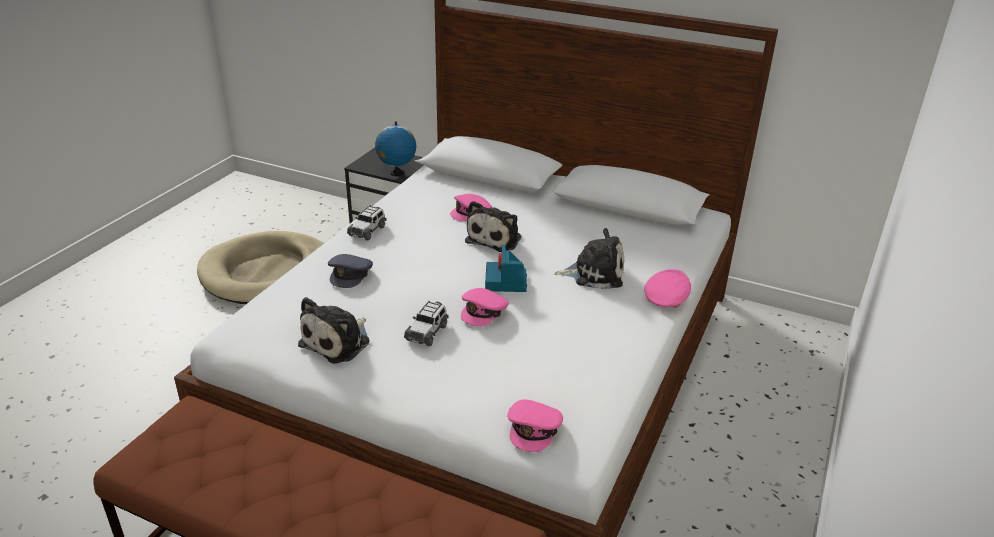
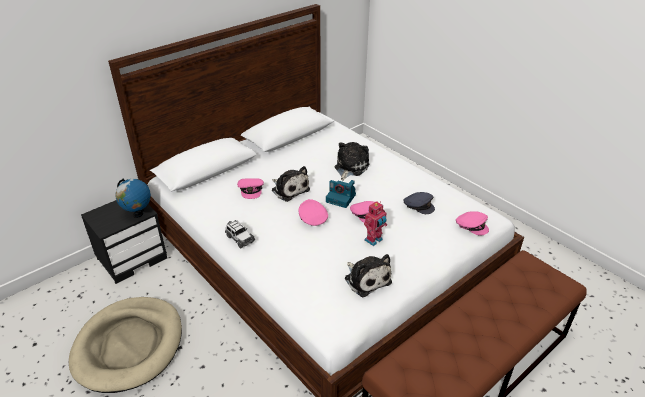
camera: 65 degrees left, 5 degrees up
grey cap [328,254,373,288] -> grey cap moved to [403,192,435,214]
toy car [404,301,448,346] -> toy robot [364,201,387,246]
pink cap [644,269,691,308] -> pink cap moved to [299,199,328,226]

